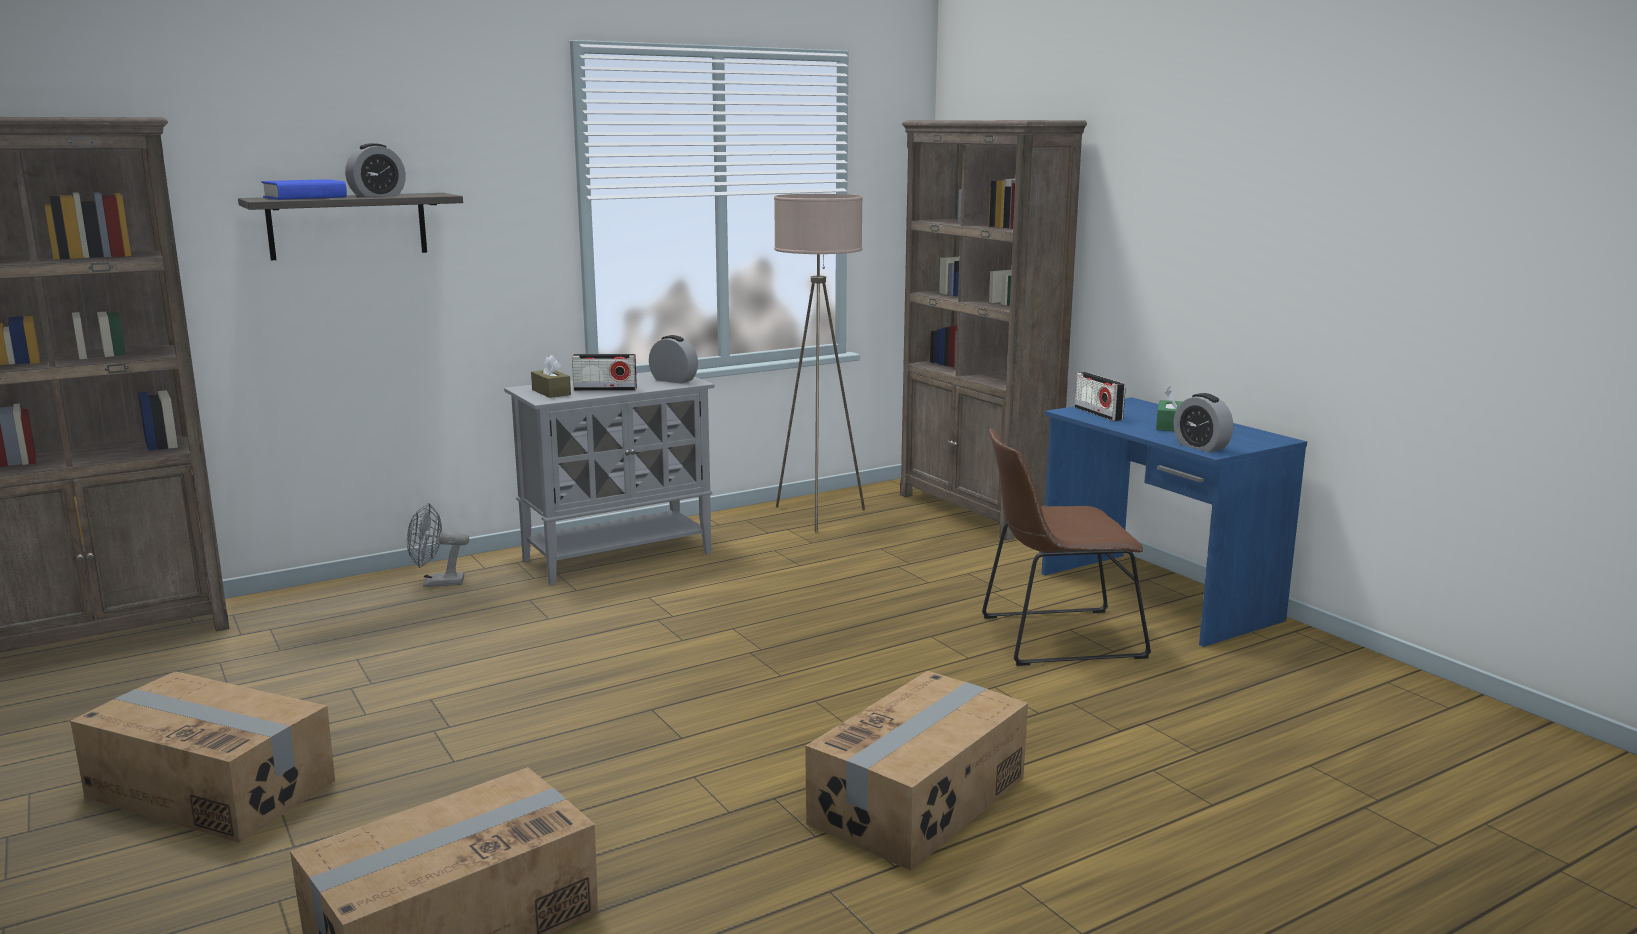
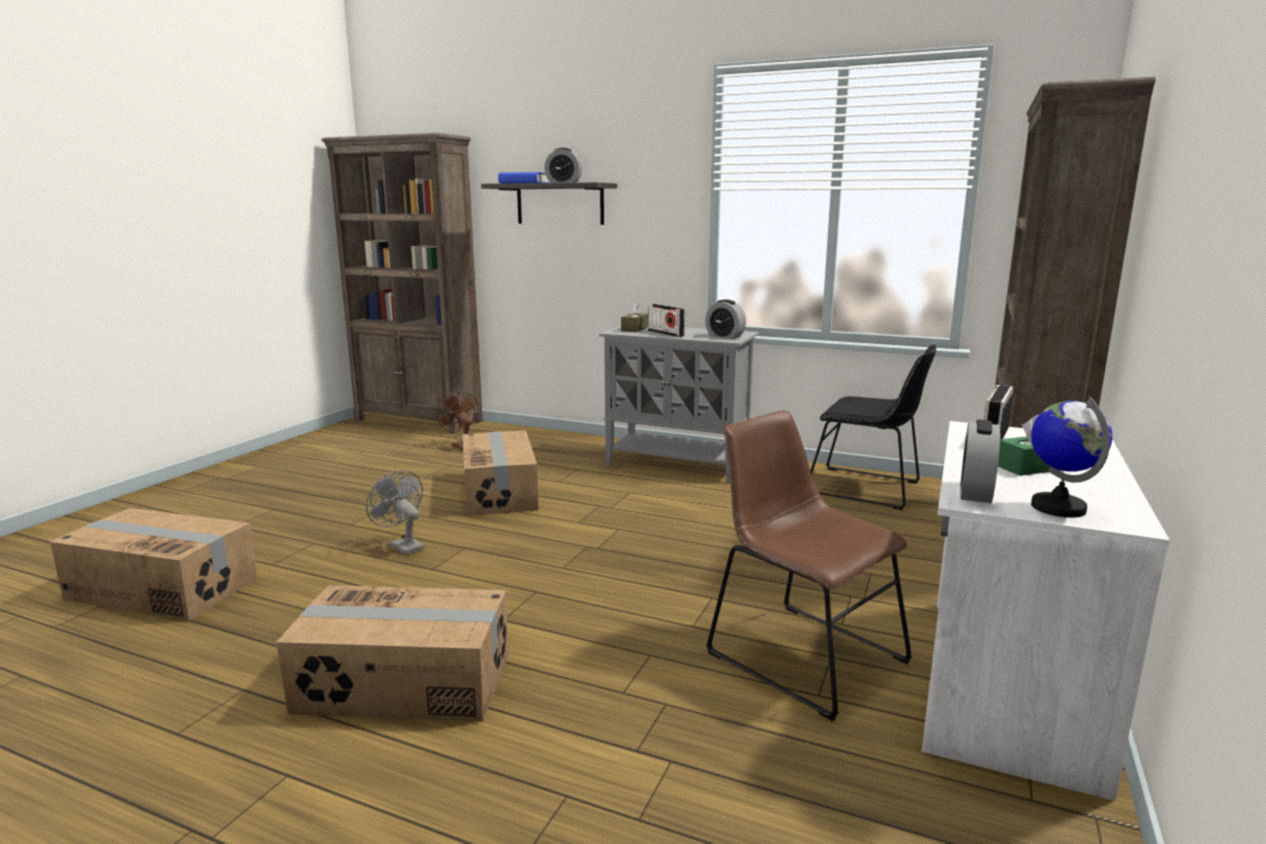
camera: 55 degrees right, 0 degrees up
cardboard box [70,671,335,843] -> cardboard box moved to [463,430,539,516]
grey fan [407,503,469,587] -> grey fan moved to [366,470,424,555]
alarm clock [649,335,698,384] -> alarm clock turned 135 degrees clockwise [705,299,746,339]
beige floor lamp [774,194,865,532] -> black chair [810,344,936,510]
blue desk [1042,397,1307,647] -> white desk [922,421,1170,801]
none -> brown fan [437,392,478,451]
none -> globe [1031,397,1112,518]

